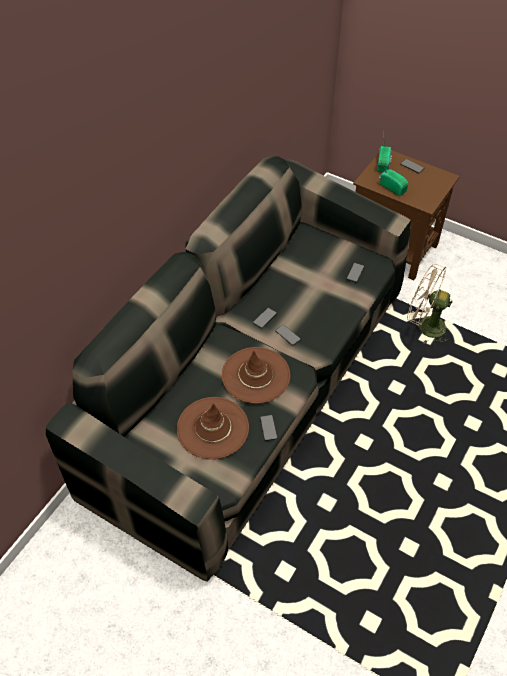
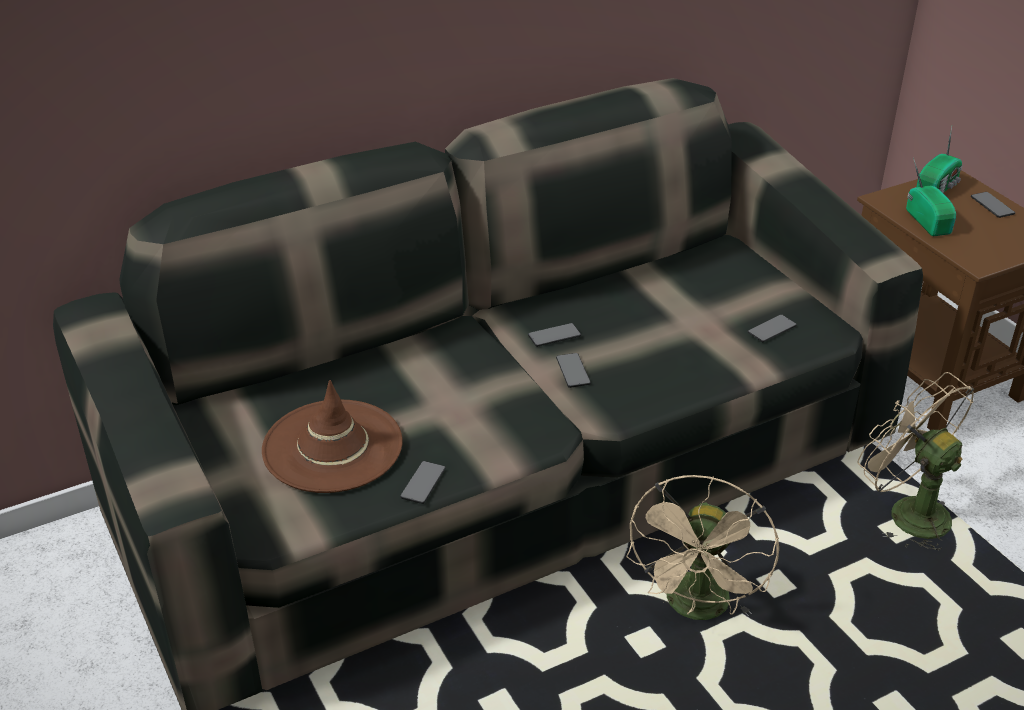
camera: 30 degrees right, 15 degrees down
brown hat [222,347,290,404] -> none
none -> beige fan [626,475,779,620]

